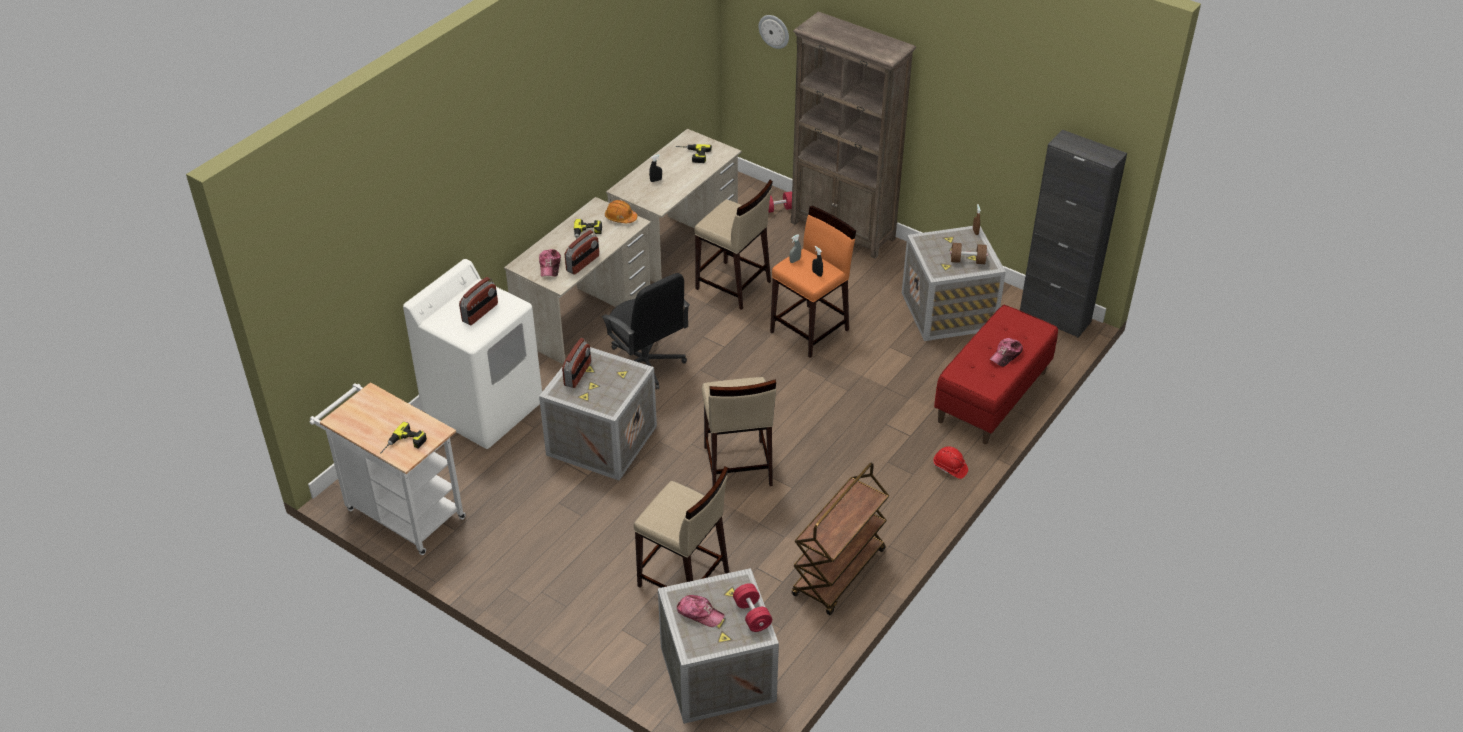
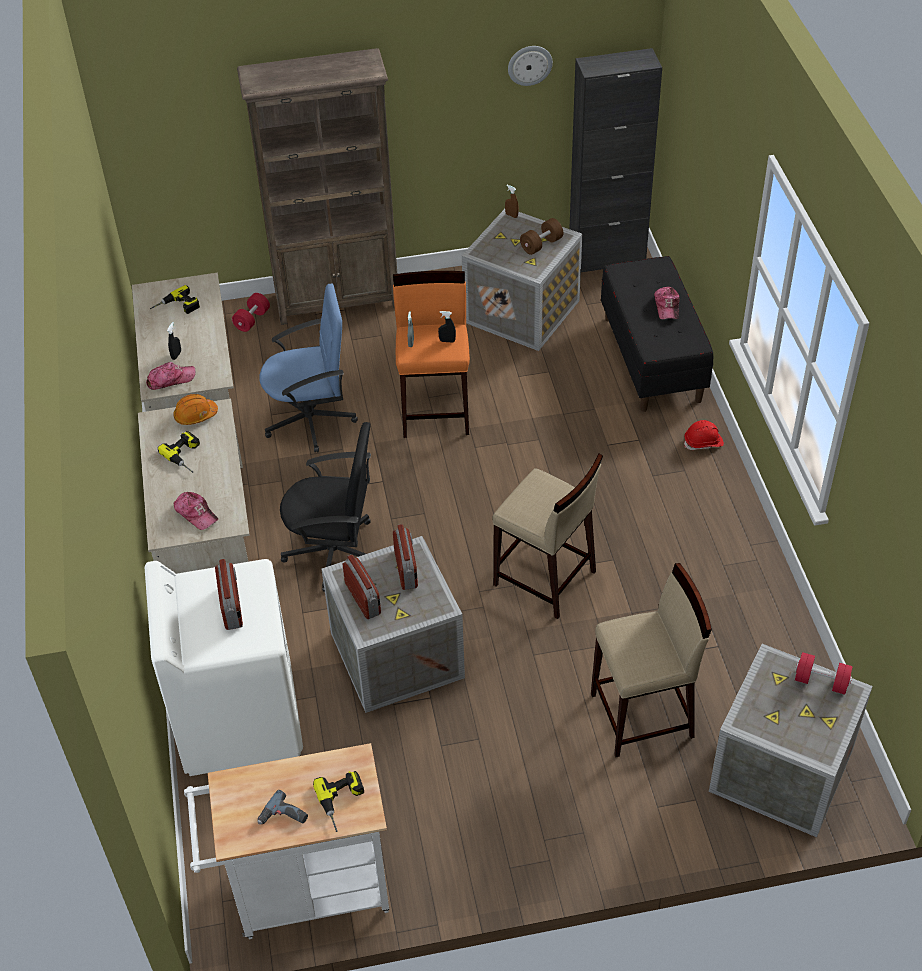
camera: 45 degrees left, 5 degrees up
radio [565,230,599,275] -> radio moved to [393,524,418,590]
cap [677,595,725,627] -> cap moved to [146,362,196,390]
beige stool [694,180,773,310] -> blue office chair [259,284,358,453]
wall clock [758,15,789,49] -> wall clock moved to [508,46,553,86]
brown cart [792,463,889,615] -> none
red bench [934,305,1058,444] -> black bench [601,256,713,412]
none -> power drill [257,790,308,825]

